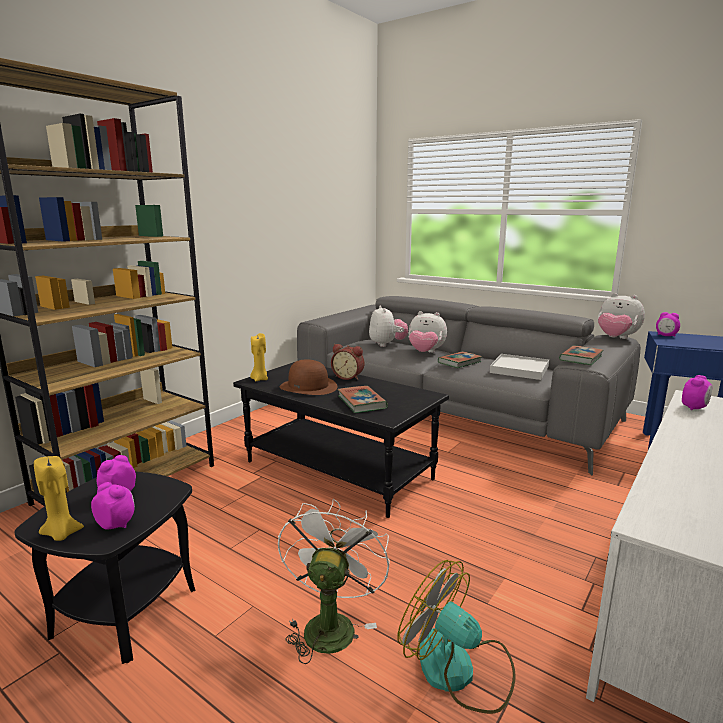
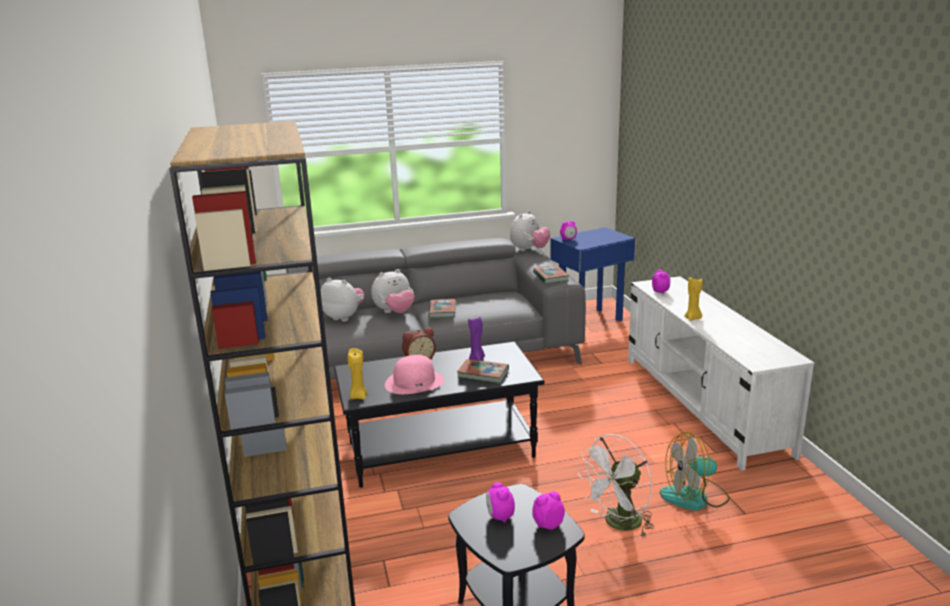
camera: 50 degrees left, 5 degrees up
yellow candle [34,456,84,541] -> yellow candle moved to [684,277,702,321]
white fan [278,499,390,664] -> white fan turned 90 degrees counterclockwise [578,434,654,537]
brown hat [280,360,338,395] -> pink hat [385,355,444,394]
white tray [490,354,549,380] -> none
plush toy [598,293,645,339] -> plush toy turned 45 degrees counterclockwise [510,211,550,251]
none -> purple candle [468,317,485,361]

